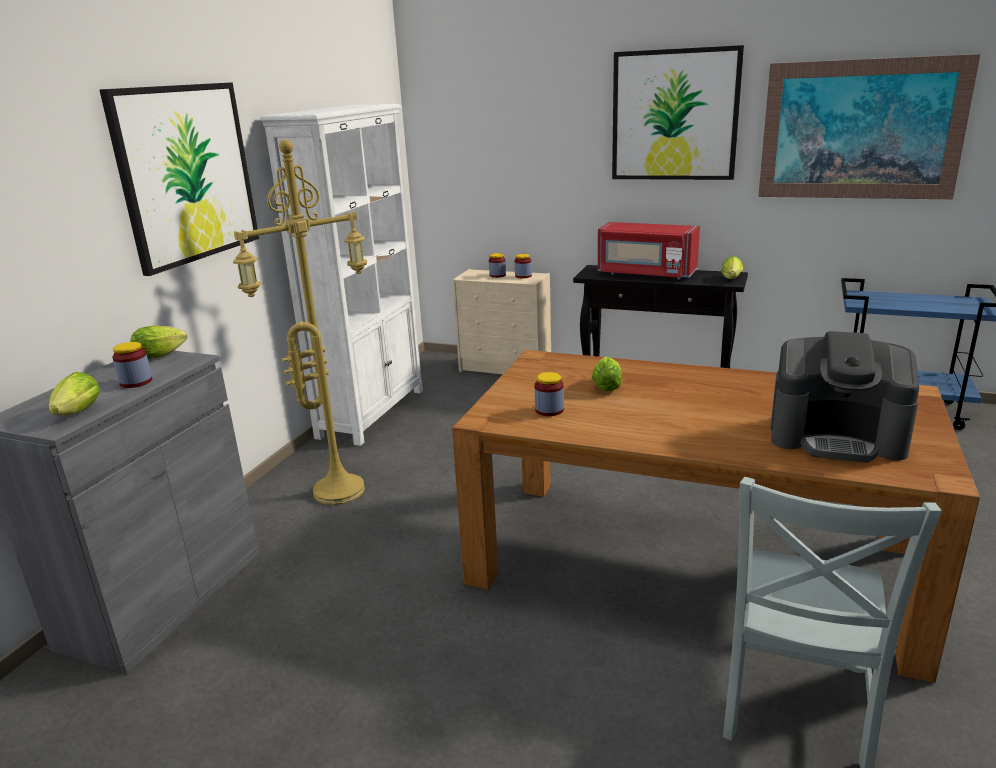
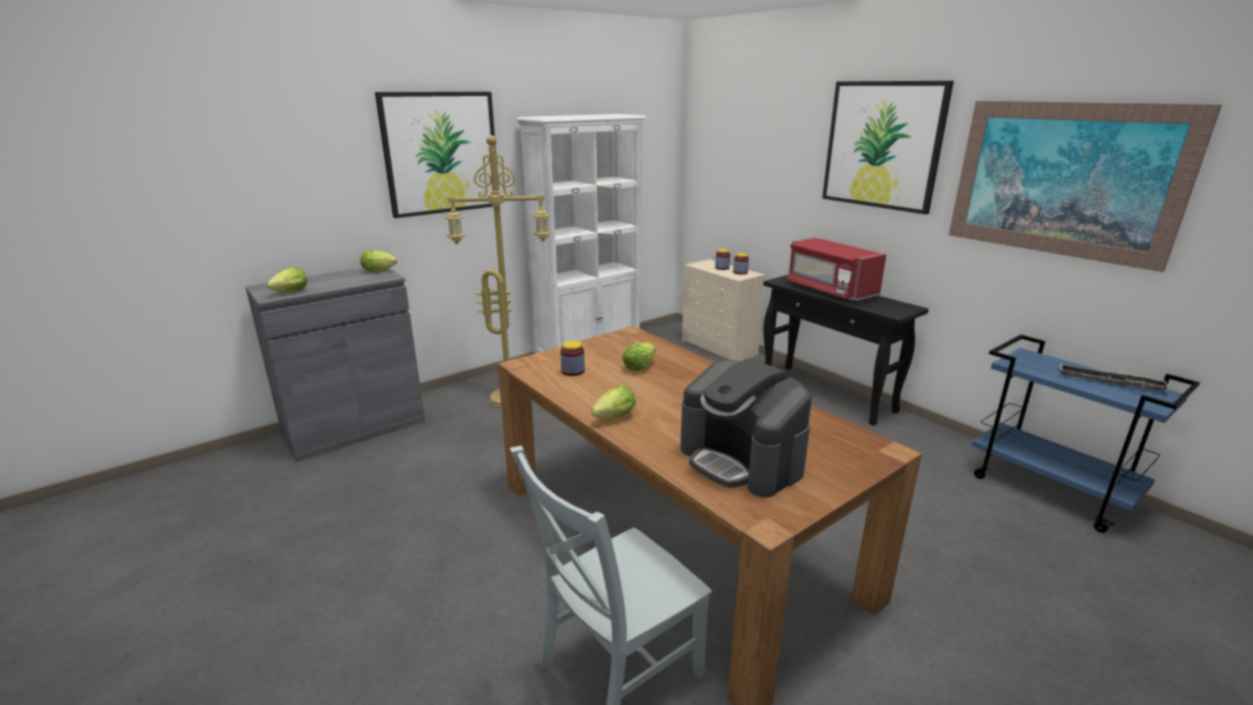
camera: 30 degrees right, 0 degrees up
jar [112,342,152,388] -> none
lettuce [722,256,743,279] -> lettuce moved to [591,385,636,419]
none -> tray [1060,364,1170,390]

